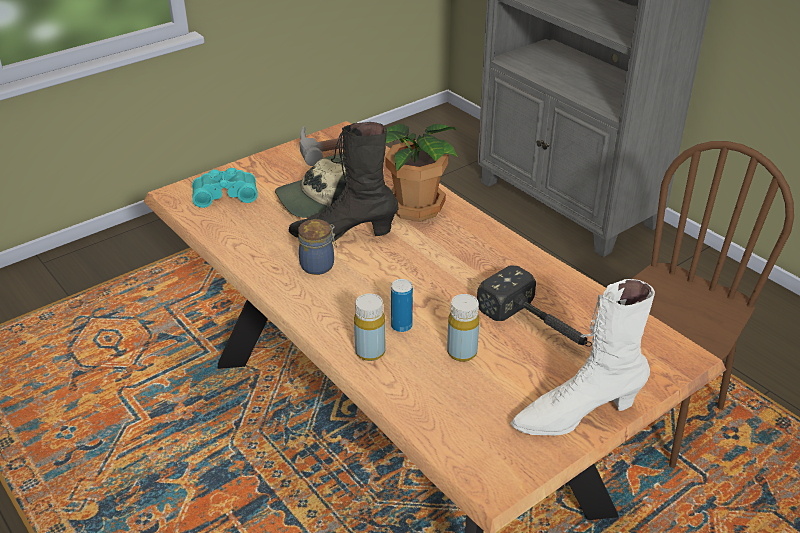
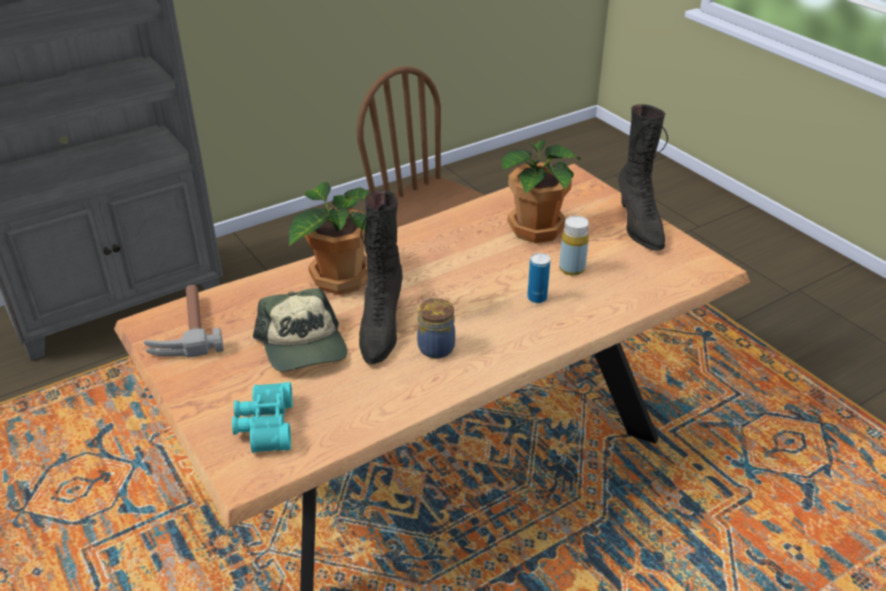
camera: 85 degrees left, 0 degrees up
yellow bottle [354,293,385,361] -> none
hammer [477,266,592,347] -> potted plant [502,140,581,243]
white boot [511,279,655,436] -> black boot [618,104,668,251]

